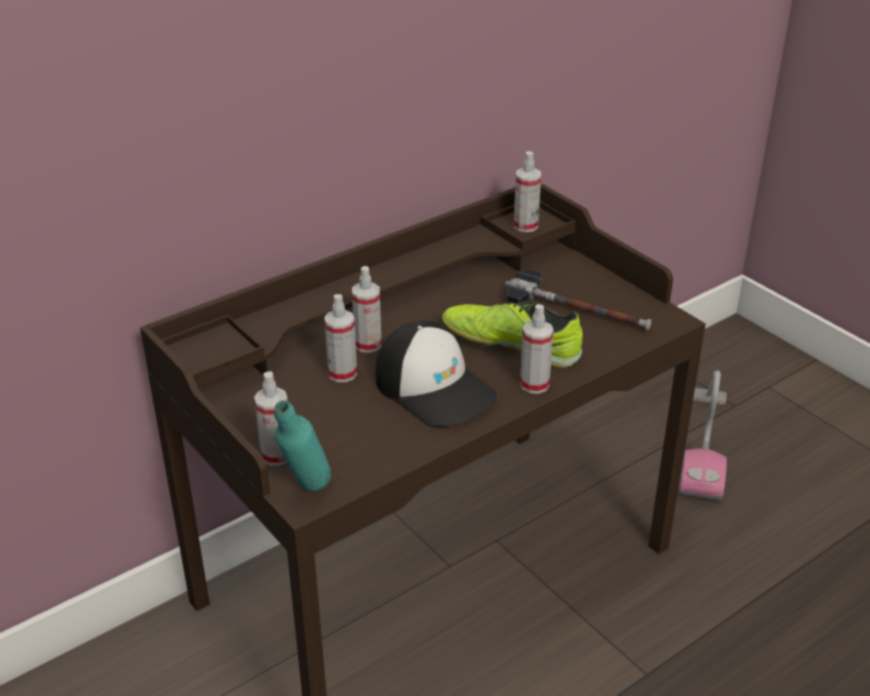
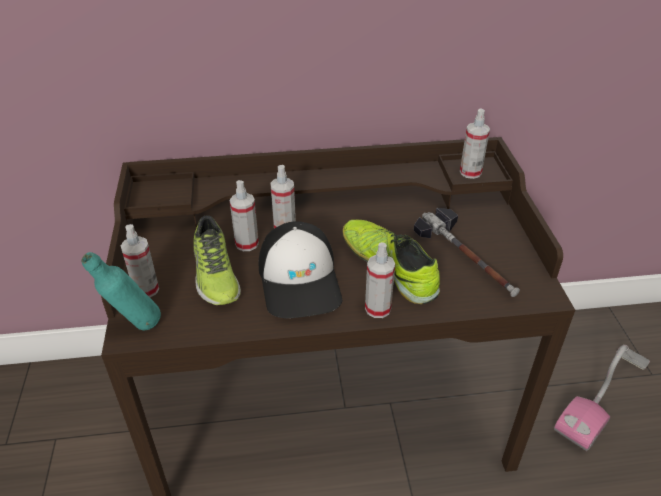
camera: 30 degrees right, 5 degrees up
none -> shoe [193,215,241,305]

